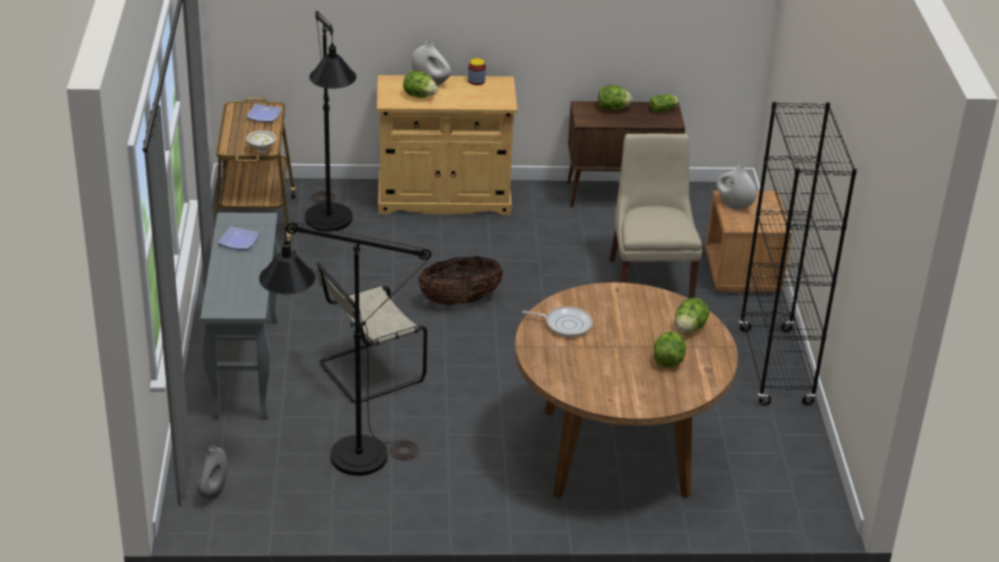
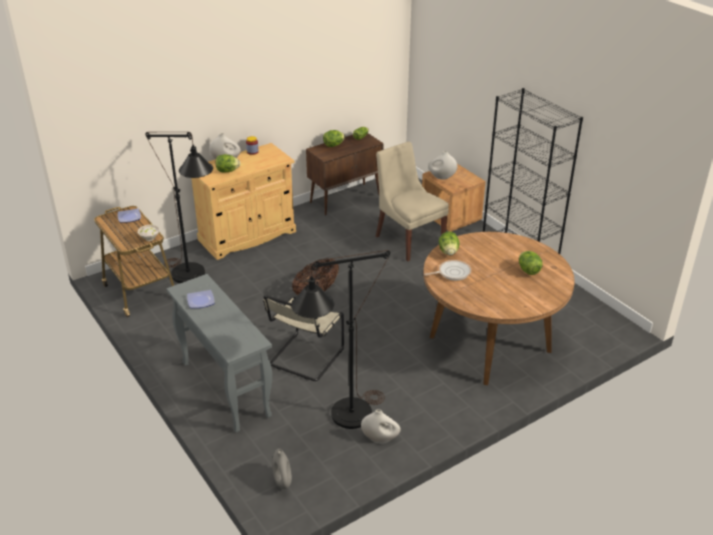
camera: 30 degrees left, 0 degrees up
lettuce [675,298,710,333] -> lettuce moved to [439,231,460,255]
none -> white vase [361,409,401,444]

